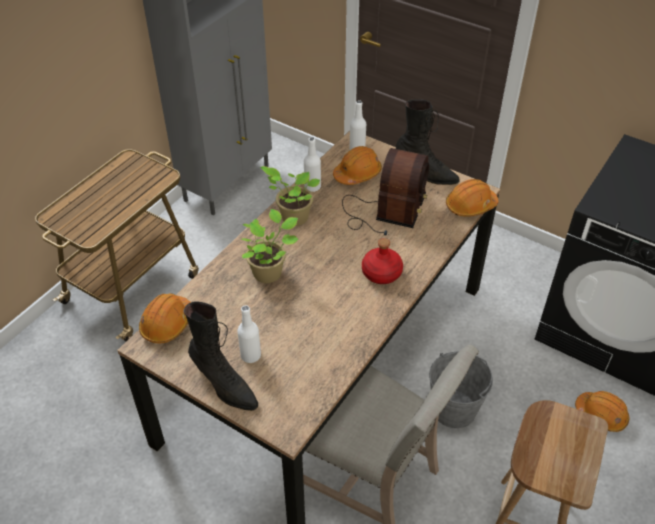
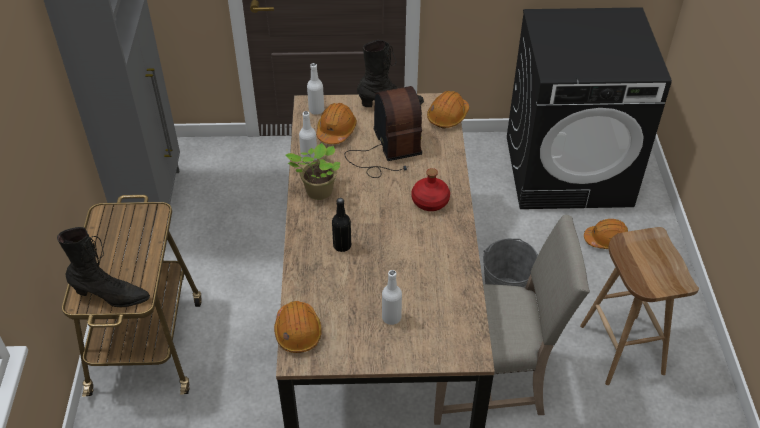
camera: 35 degrees left, 0 degrees up
black boot [184,301,258,411] -> black boot moved to [57,227,150,307]
potted plant [241,209,299,283] -> black bottle [332,198,351,252]

